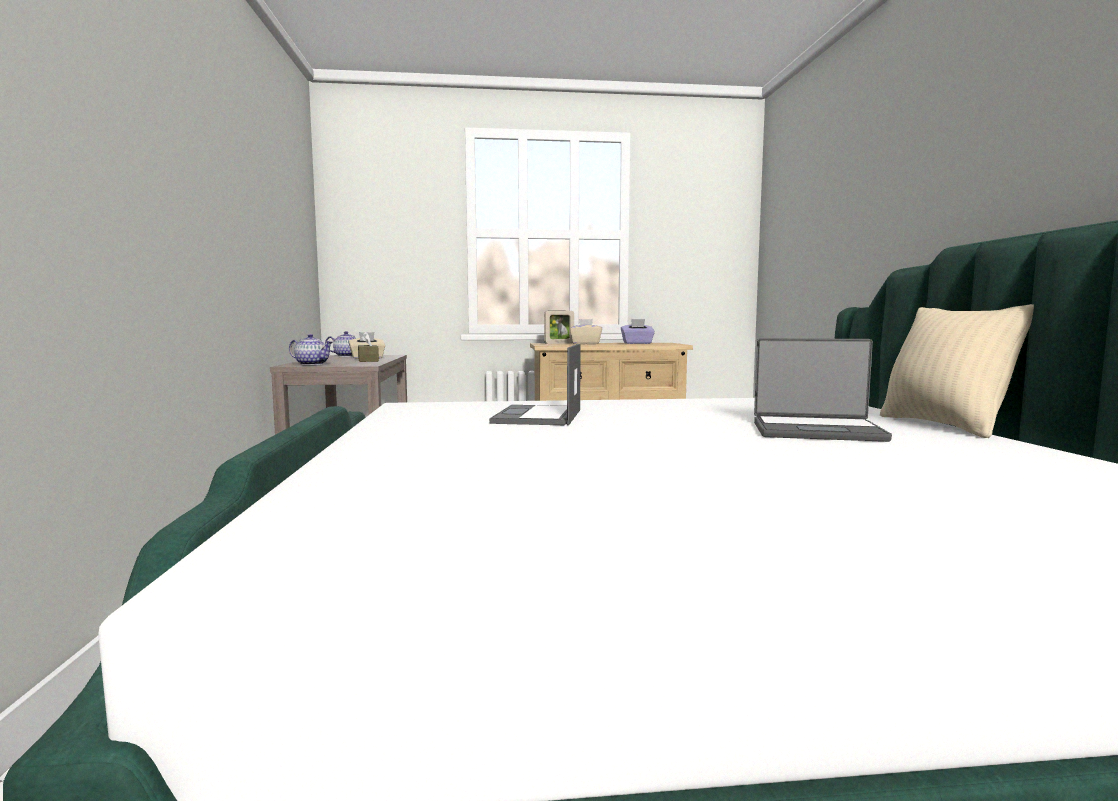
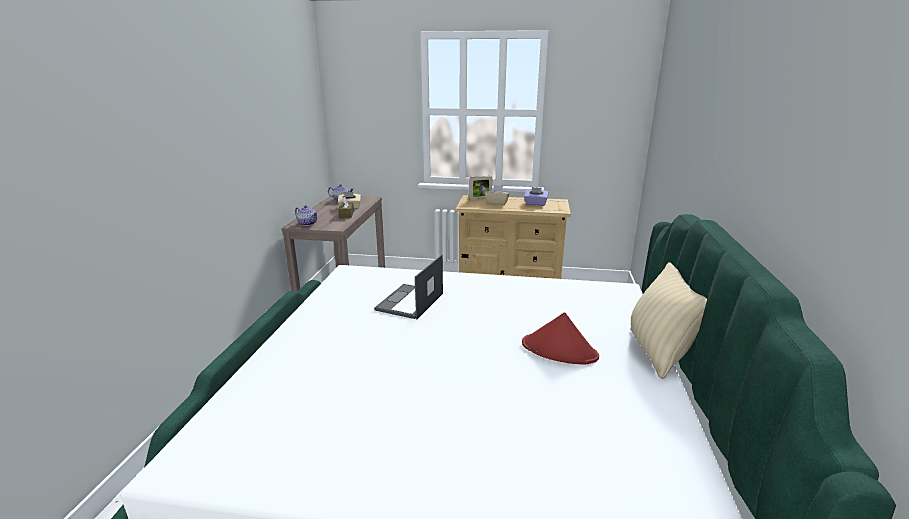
camera: 15 degrees right, 15 degrees up
laptop [754,338,892,442] -> red hat [522,312,599,364]

